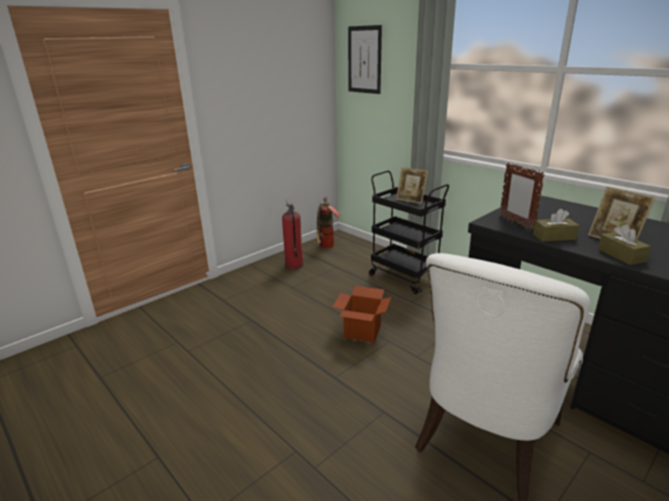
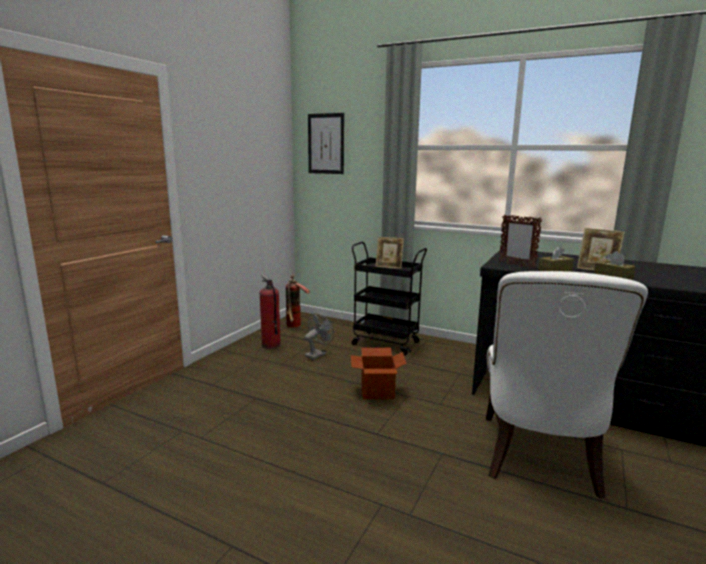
camera: 20 degrees left, 10 degrees down
none -> grey fan [304,313,334,360]

